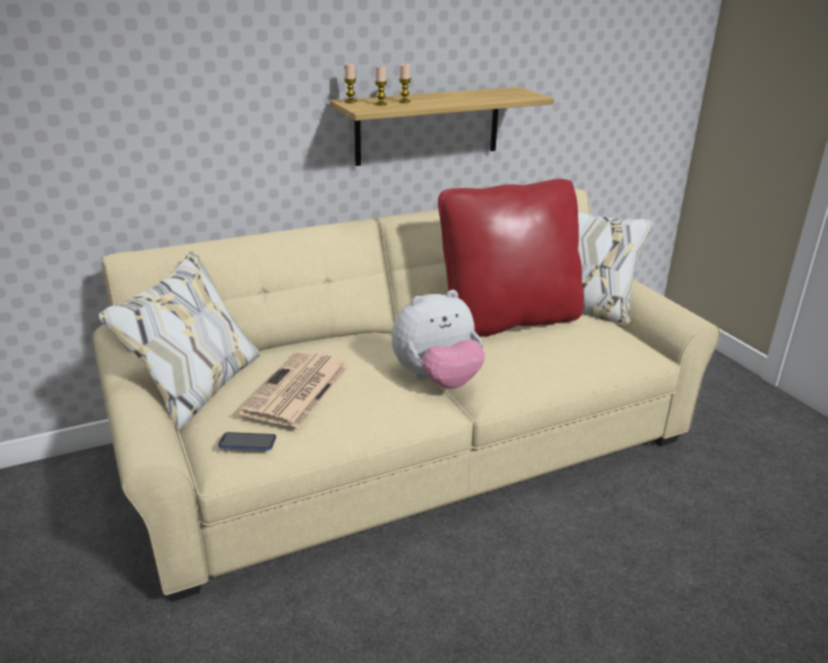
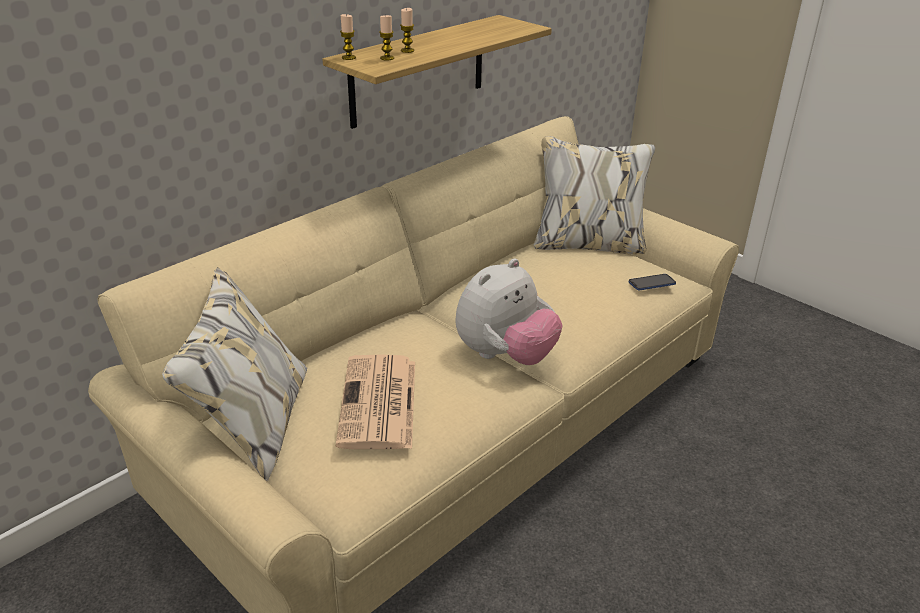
camera: 20 degrees left, 5 degrees up
phone [218,432,276,450] -> phone moved to [629,274,676,290]
red pillow [438,179,584,337] -> none

